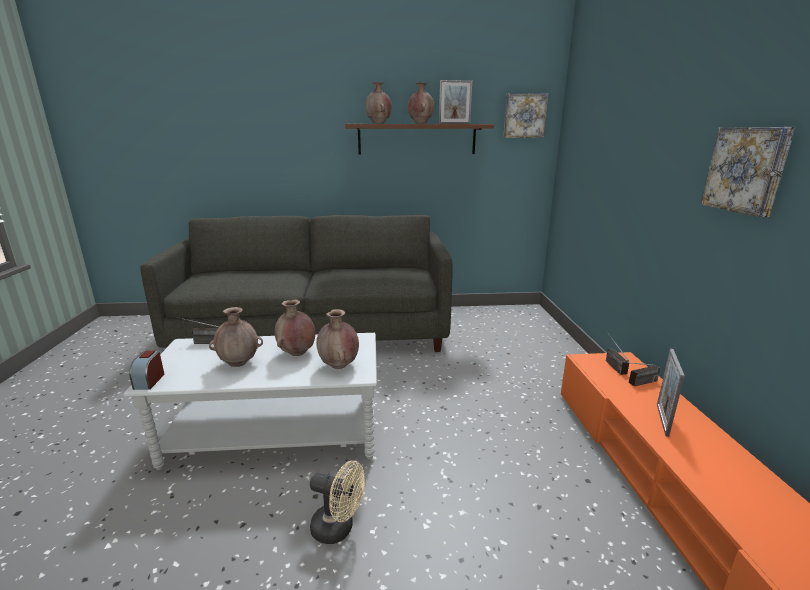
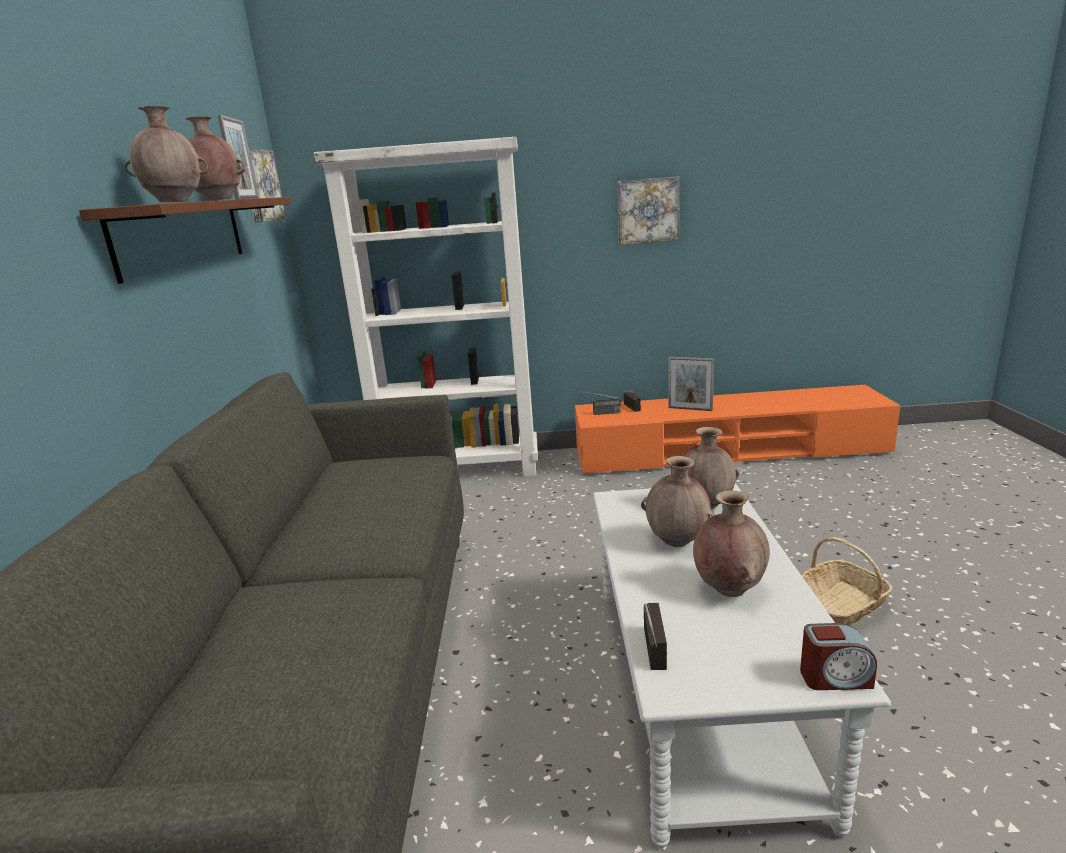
camera: 85 degrees left, 0 degrees up
beige fan [310,461,365,544] -> basket [801,537,893,625]
none -> white bookcase [314,137,538,477]

